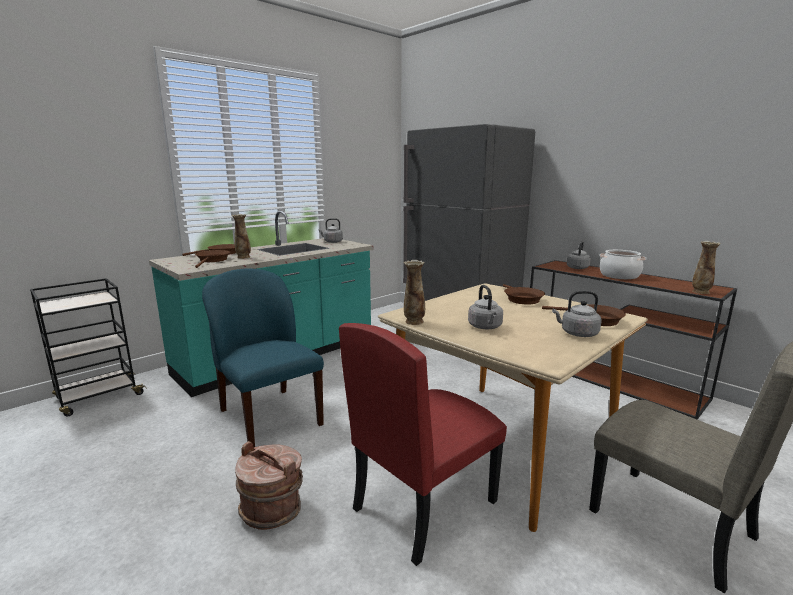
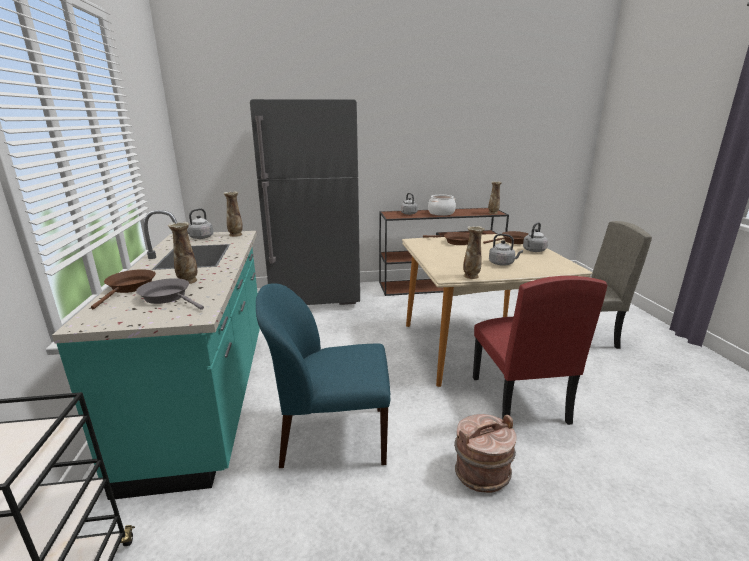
camera: 55 degrees left, 5 degrees up
brown frying pan [195,250,230,268] -> grey frying pan [136,278,204,310]
none -> vase [224,191,243,237]

